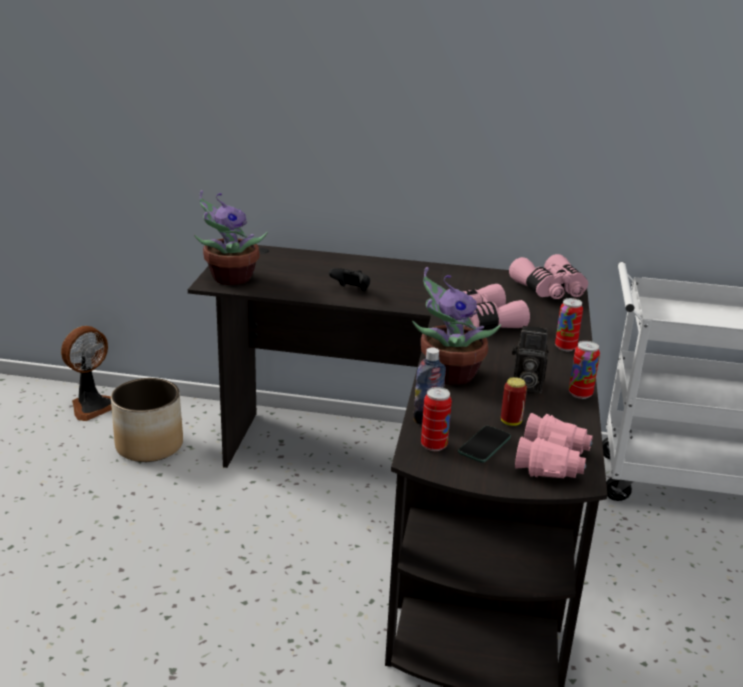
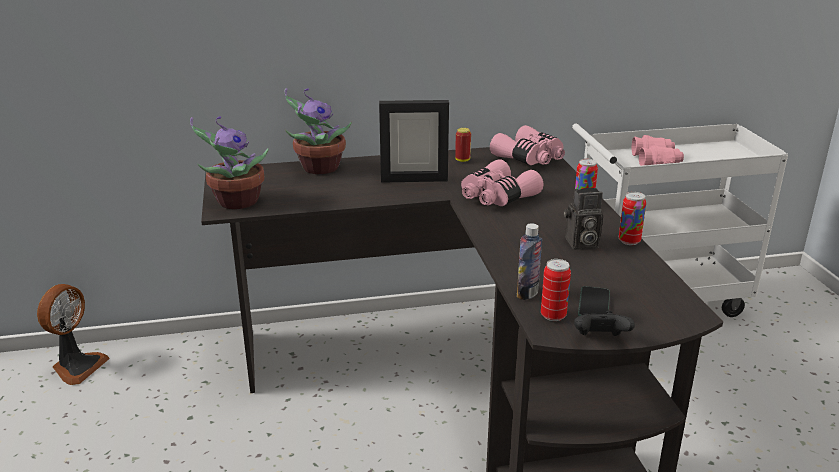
camera: 20 degrees left, 0 degrees up
planter [111,378,183,462] -> none
black game controller [329,268,370,291] -> black game controller moved to [574,311,635,336]
potted plant [412,267,501,385] -> potted plant moved to [285,88,352,174]
can [501,377,527,426] -> can moved to [455,128,471,162]
pink binoculars [515,413,593,478] -> pink binoculars moved to [632,135,684,166]
none -> picture frame [379,100,449,183]

